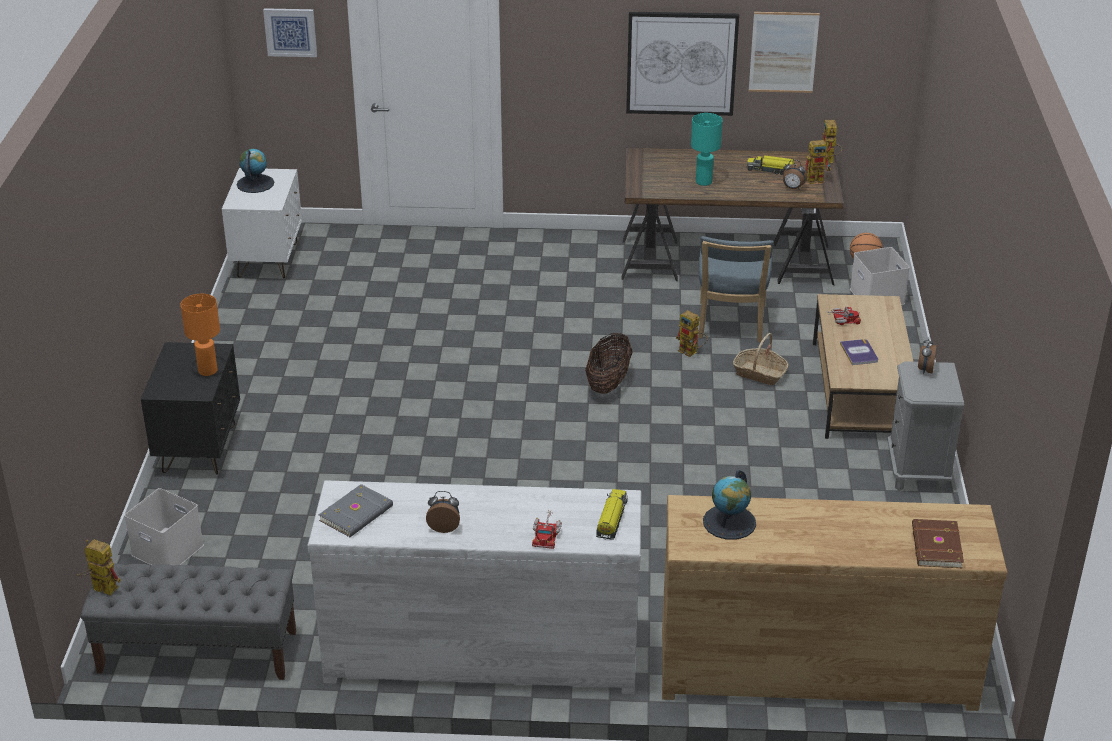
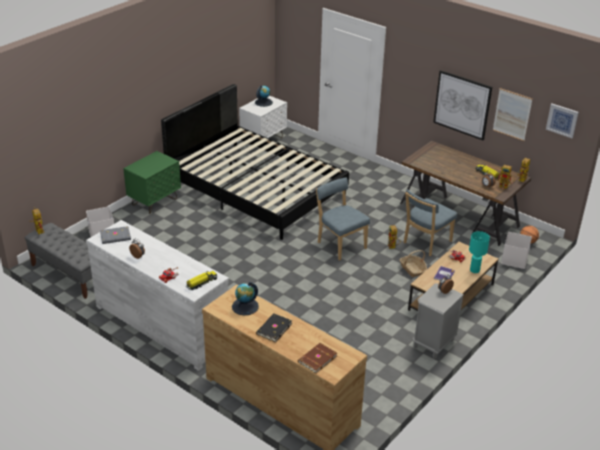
camera: 35 degrees right, 0 degrees up
black nightstand [141,342,240,475] -> green nightstand [123,151,181,214]
orange table lamp [180,294,220,376] -> none
picture [263,8,317,57] -> picture moved to [546,104,579,138]
basket [585,333,632,394] -> blue chair [316,177,370,261]
turquoise table lamp [691,113,723,186] -> turquoise table lamp moved to [469,231,490,273]
none -> black bed [161,84,349,240]
none -> black book [256,313,292,342]

